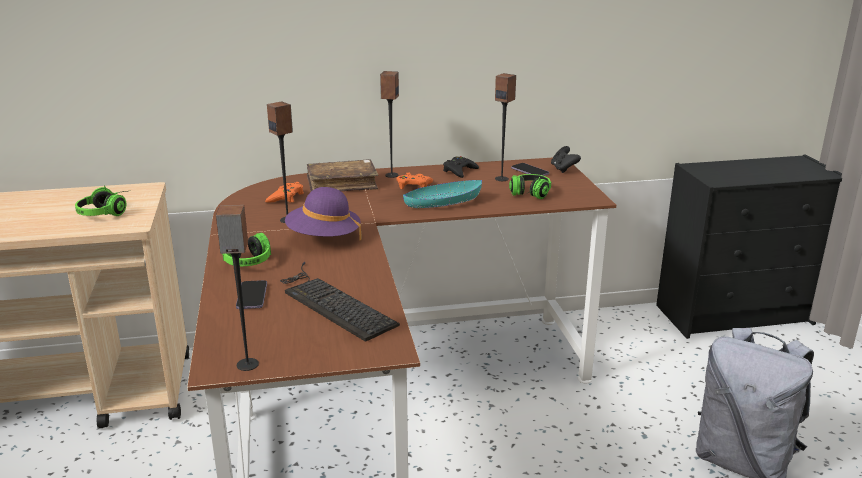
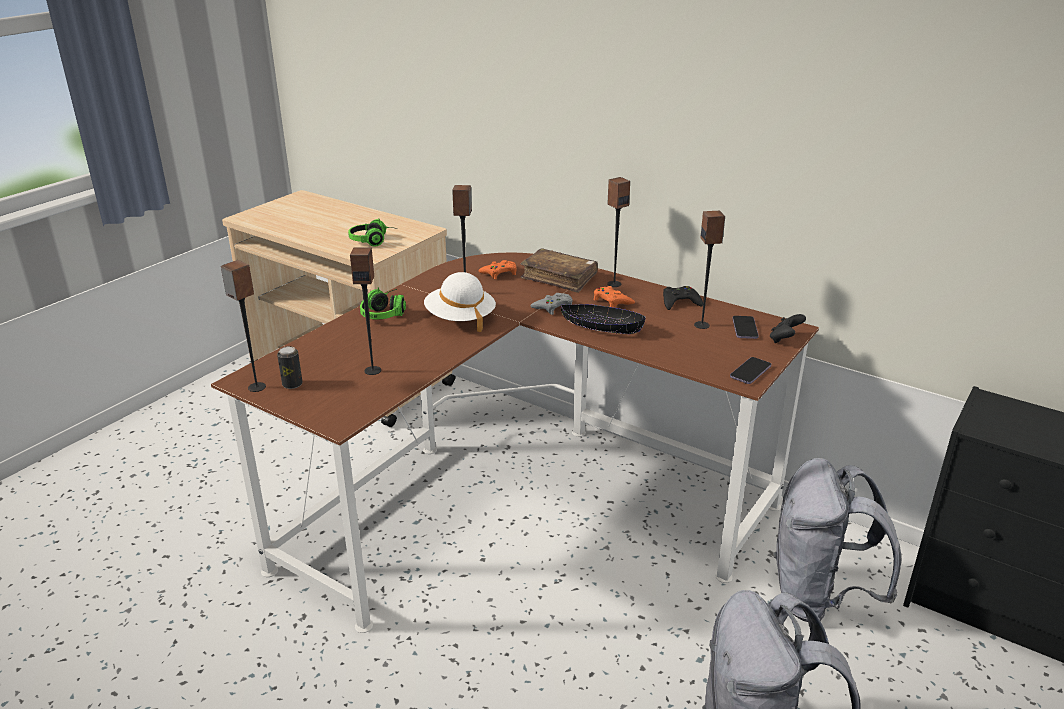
camera: 45 degrees right, 5 degrees up
phone [236,280,267,309] -> phone moved to [730,357,771,384]
keyboard [280,262,400,342] -> speaker [350,247,381,375]
purple hat [285,187,361,240] -> white hat [424,272,496,332]
turquoise bowl [403,180,482,208] -> black bowl [561,304,646,334]
headphones [509,174,551,199] -> none
none -> can [277,346,303,389]
none -> grey game controller [530,293,573,315]
none -> grey backpack [773,458,901,622]

